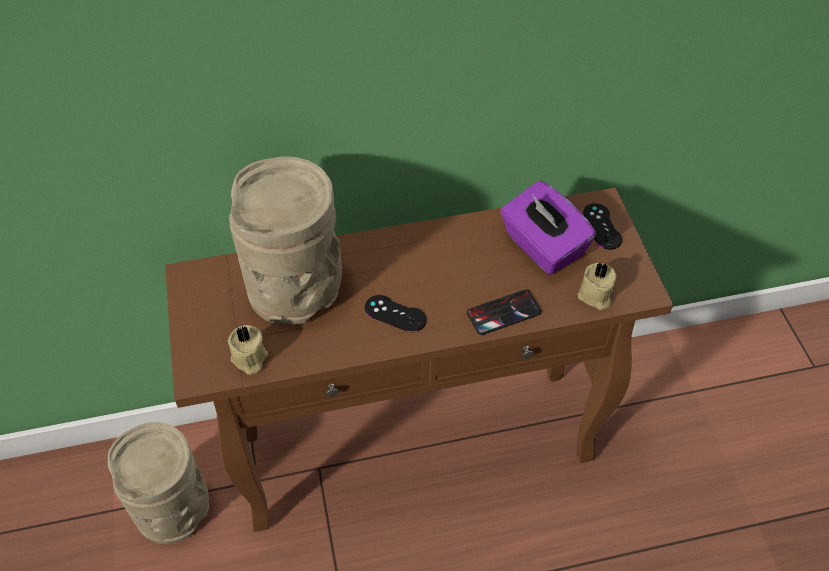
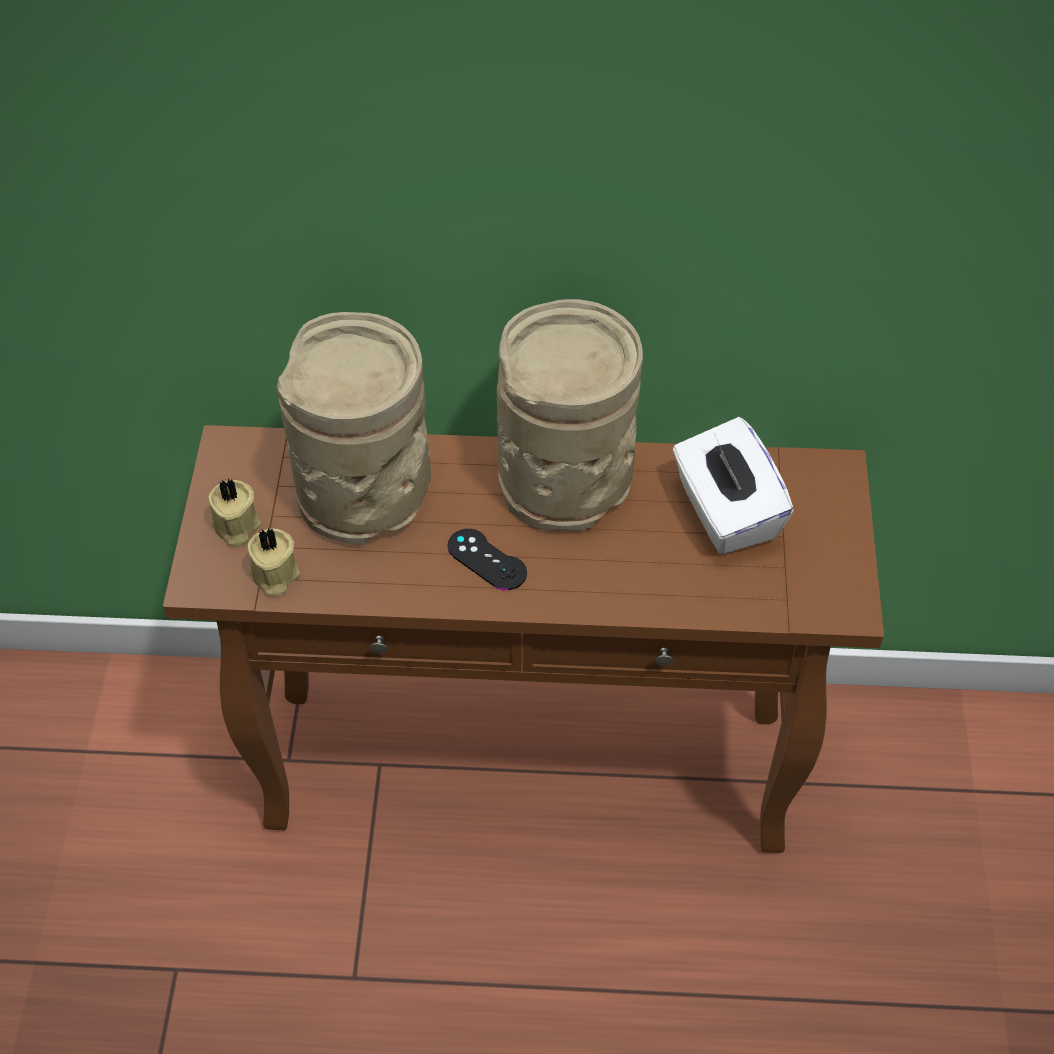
camera: 15 degrees right, 0 degrees up
beige vase [107,422,209,544] -> beige vase moved to [497,299,643,531]
phone [467,289,542,335] -> none
purple tissue box [500,181,596,275] -> white tissue box [673,417,794,554]
beige candle [578,262,616,310] -> beige candle moved to [208,479,261,546]
black game controller [583,203,622,250] -> none

